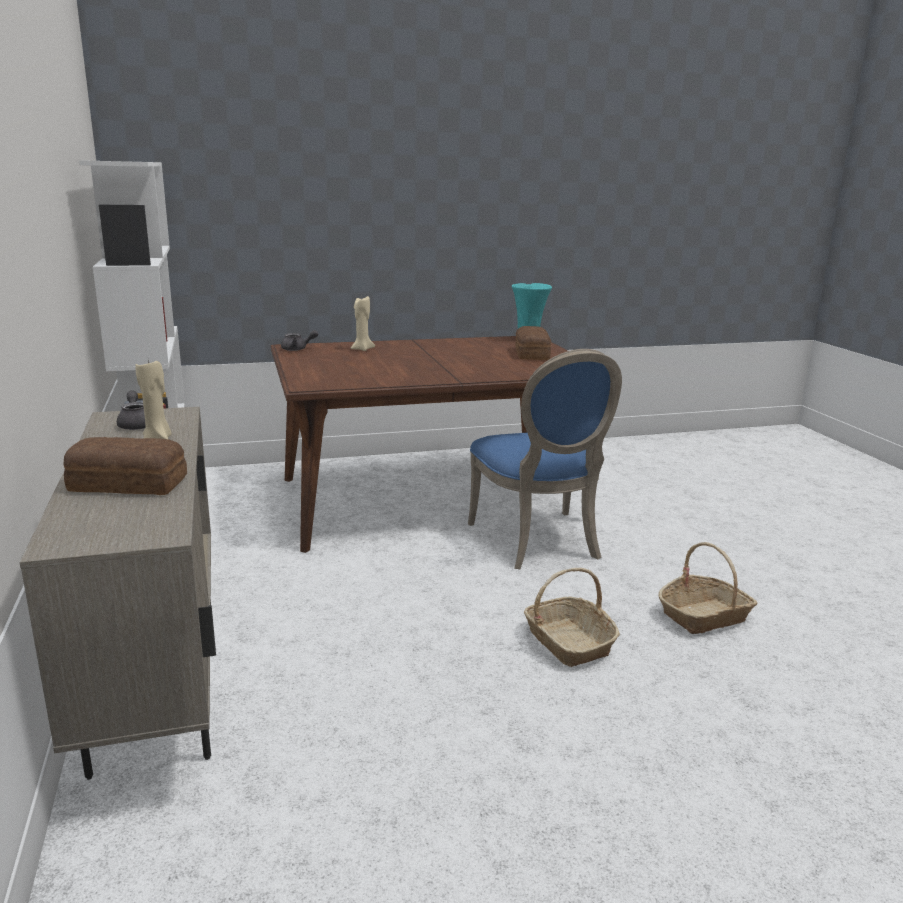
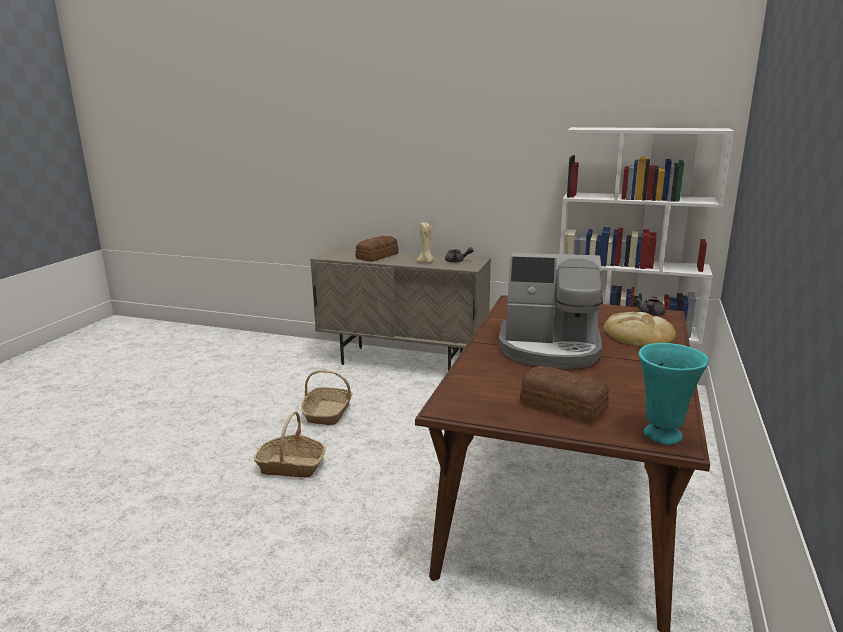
camera: 125 degrees right, 0 degrees up
beige candle [351,296,375,351] -> bread [604,312,676,347]
blue chair [468,349,622,569] -> none
basket [658,542,757,634] -> basket moved to [301,370,352,425]
none -> coffee machine [499,253,603,369]

